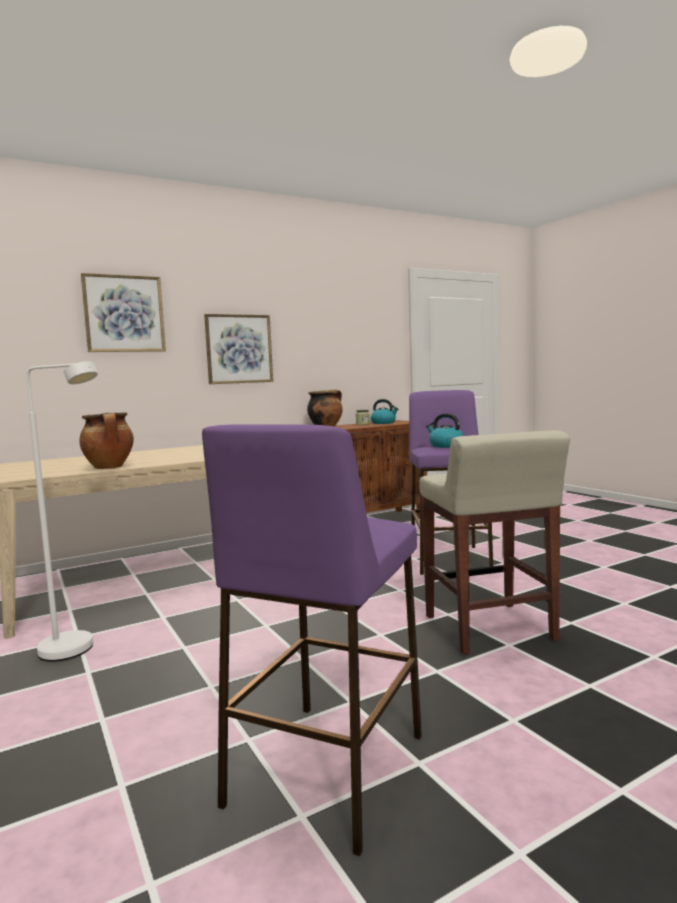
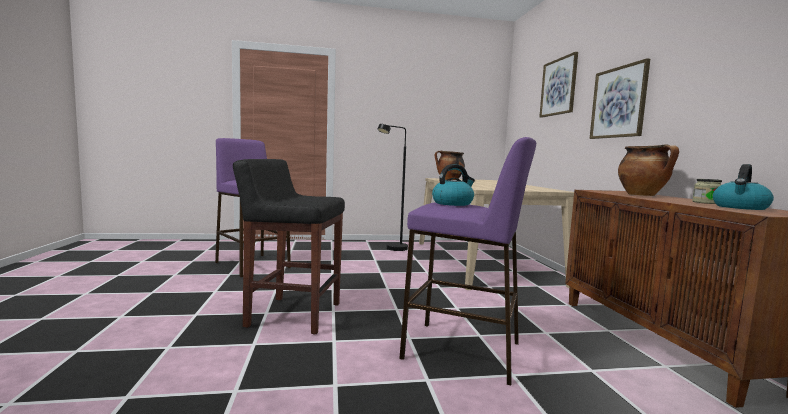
camera: 110 degrees right, 0 degrees up
white floor lamp [27,361,98,662] -> black floor lamp [378,124,408,251]
beige stool [419,430,570,655] -> black stool [233,159,345,335]

